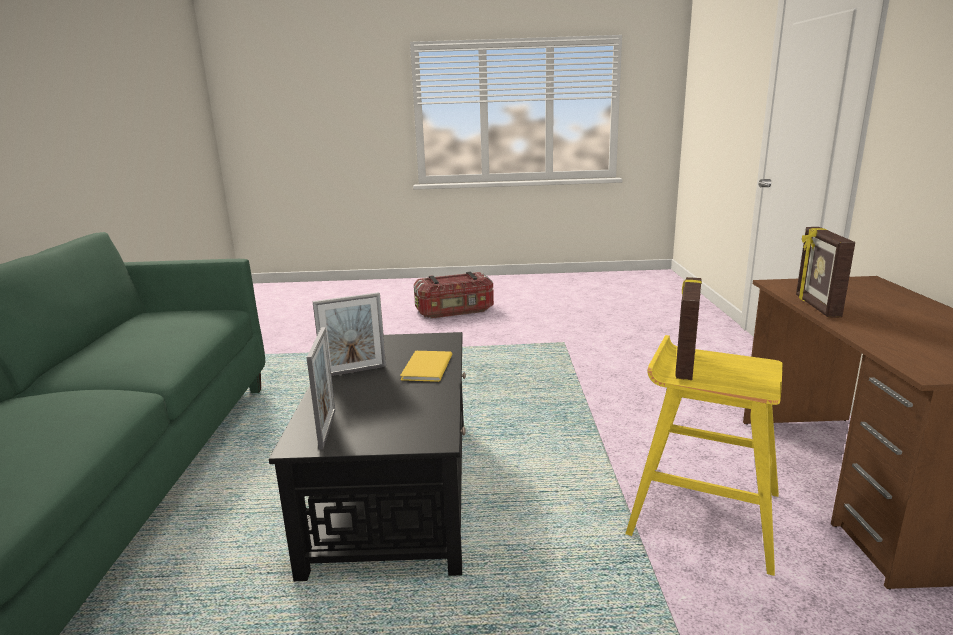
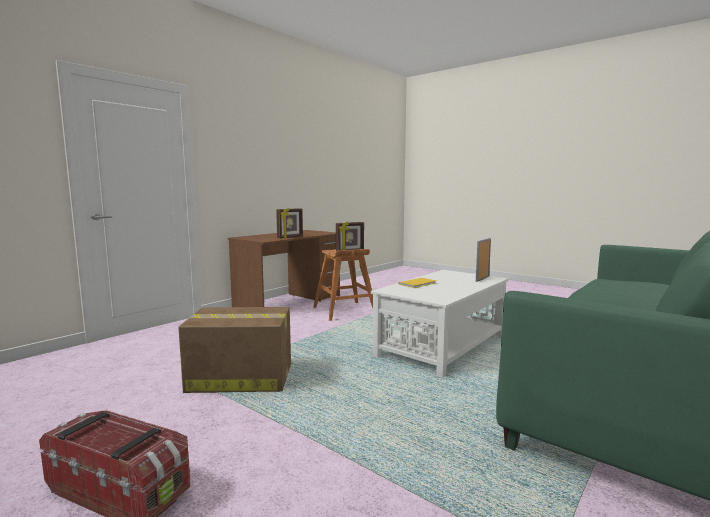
camera: 140 degrees left, 10 degrees down
black coffee table [269,332,466,581] -> white coffee table [371,270,509,377]
picture frame [313,292,386,376] -> none
yellow stool [626,335,783,576] -> brown stool [313,249,373,321]
none -> cardboard box [178,307,291,393]

